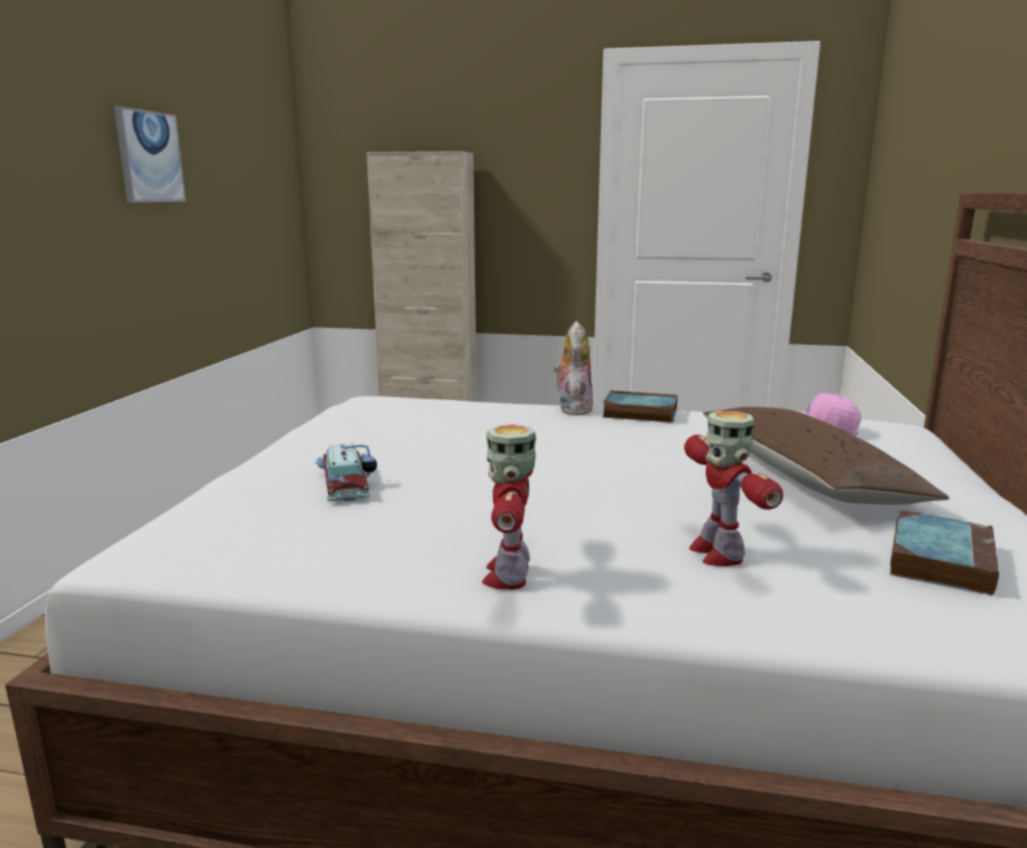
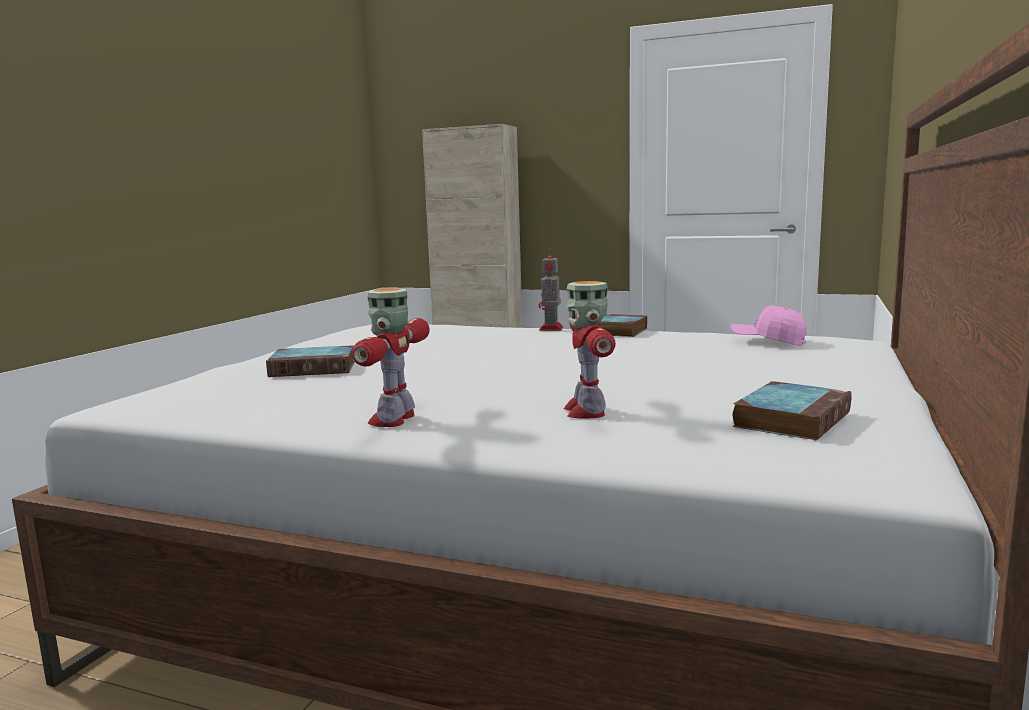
camera: 10 degrees right, 5 degrees down
picture [114,106,186,203] -> none
toy car [314,442,377,501] -> book [266,345,355,377]
plush toy [554,321,593,416] -> toy robot [539,249,563,331]
brown pillow [703,407,949,505] -> none

